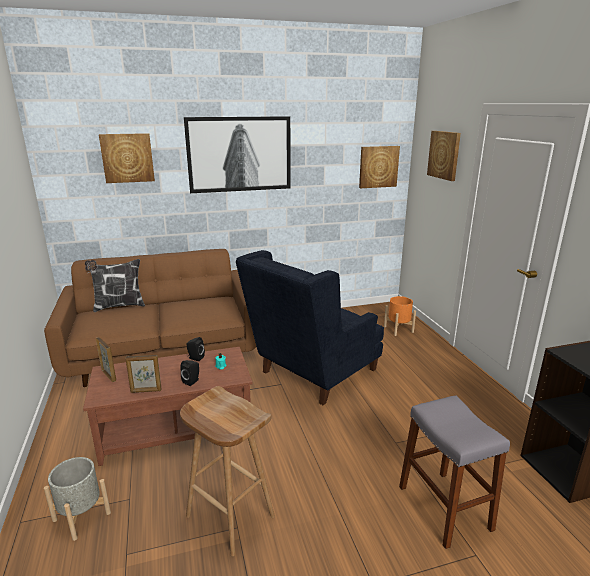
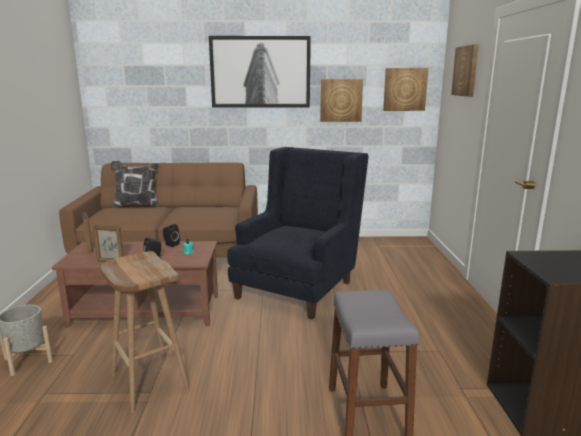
camera: 15 degrees right, 5 degrees down
picture [99,133,155,183] -> picture moved to [320,79,363,122]
blue armchair [236,250,384,405] -> blue armchair turned 150 degrees clockwise [227,147,368,320]
orange planter [384,296,416,336] -> none

